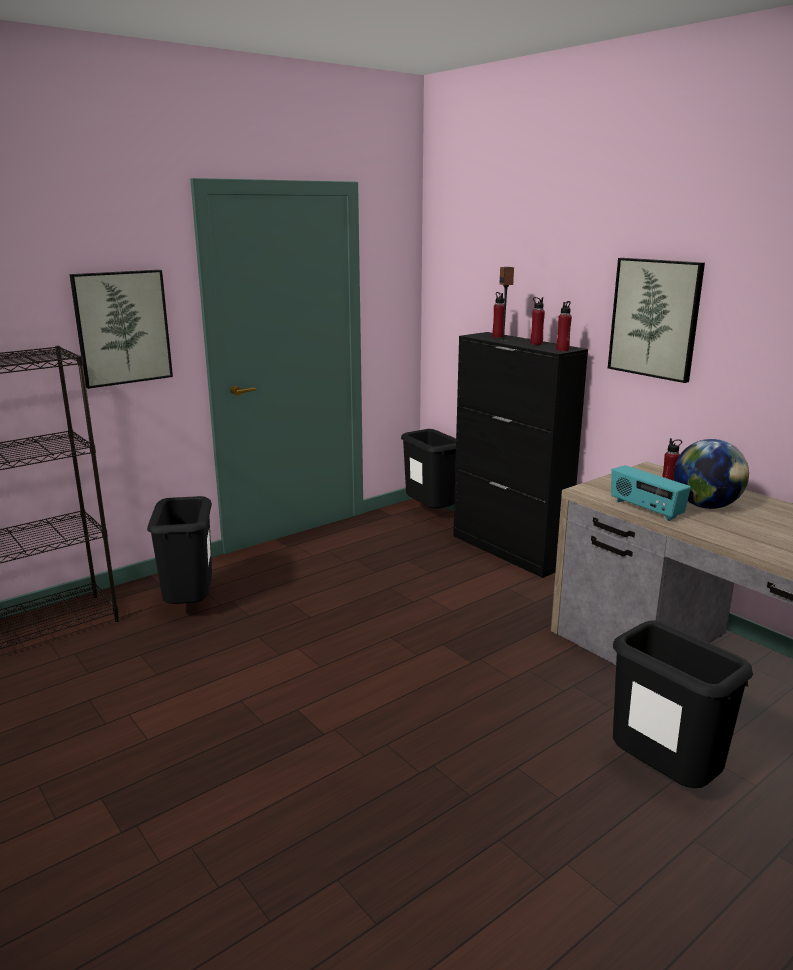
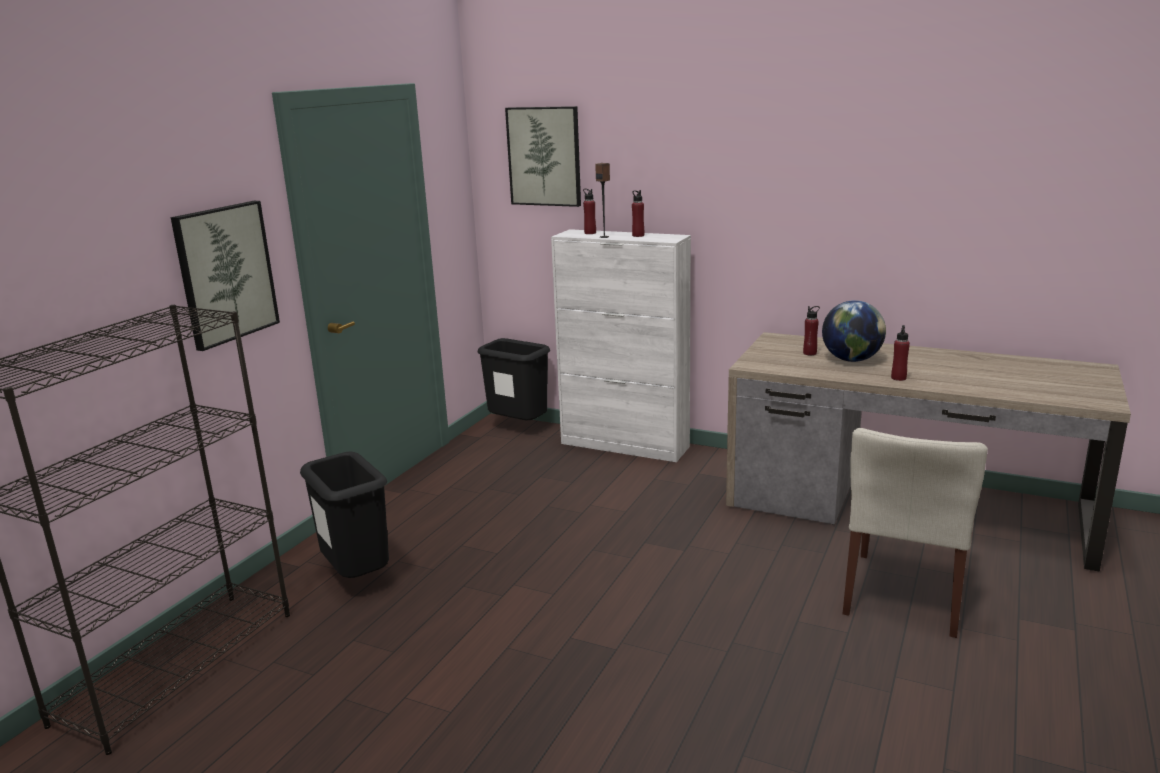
camera: 25 degrees left, 0 degrees up
black cabinet [453,332,588,578] -> white cabinet [551,229,691,462]
red bottle [556,301,572,351] -> red bottle moved to [891,325,910,381]
picture [608,258,705,383] -> picture moved to [505,106,581,207]
radio [611,465,691,521] -> none
black trash can [613,620,753,788] -> beige chair [842,428,988,638]

